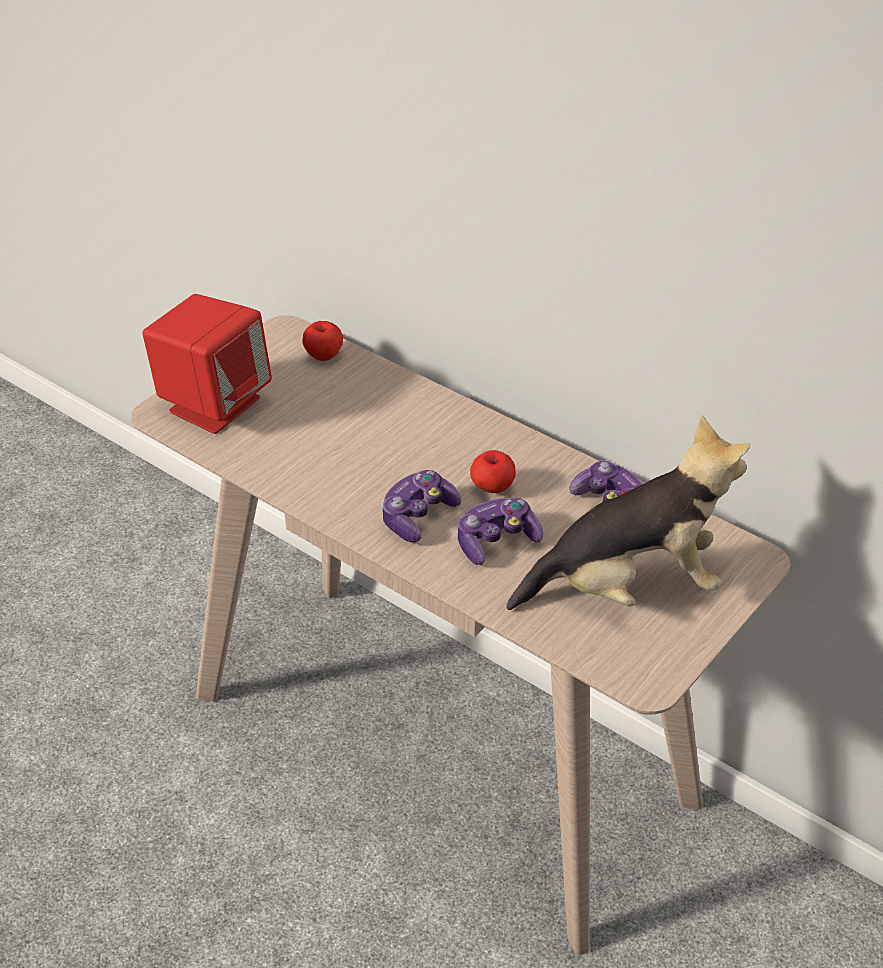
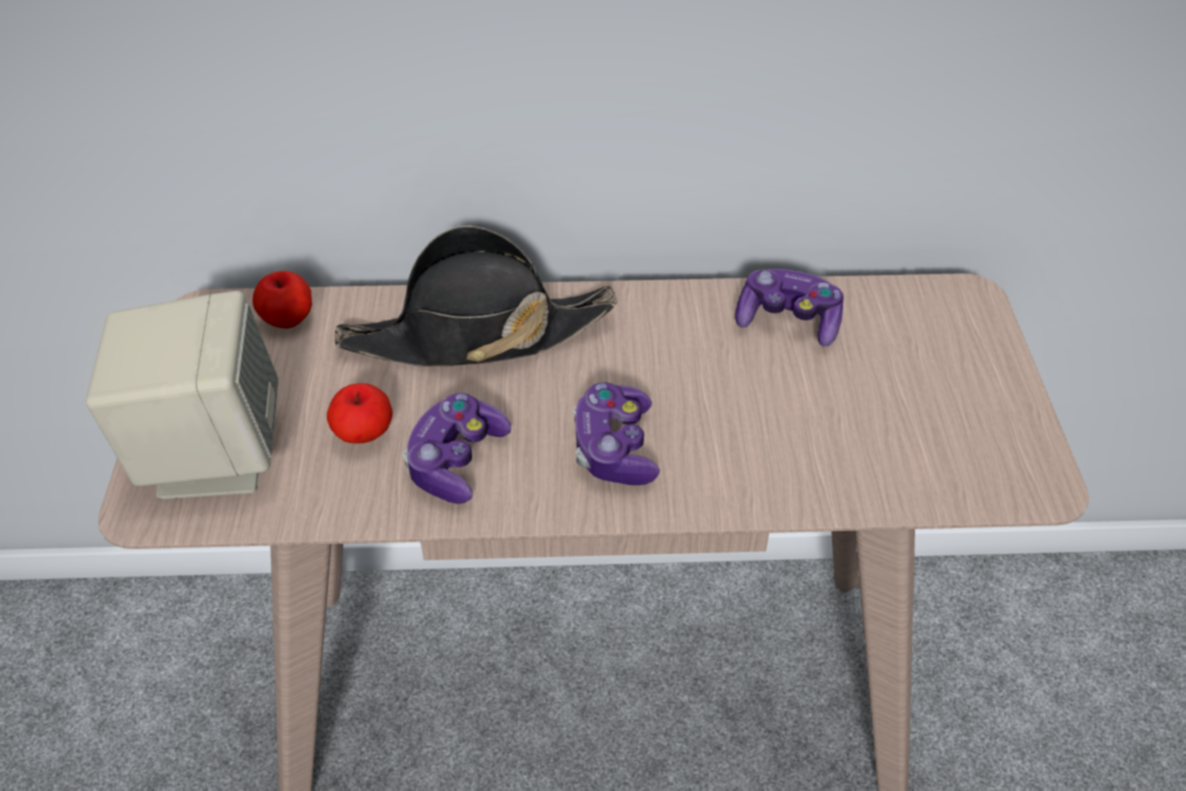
camera: 40 degrees left, 5 degrees up
red speaker [142,294,272,434] -> beige speaker [86,291,279,499]
game controller [458,498,543,565] -> game controller moved to [403,393,511,504]
apple [470,450,516,493] -> apple moved to [327,383,393,444]
plush toy [506,415,750,610] -> none
none -> black hat [334,225,617,366]

